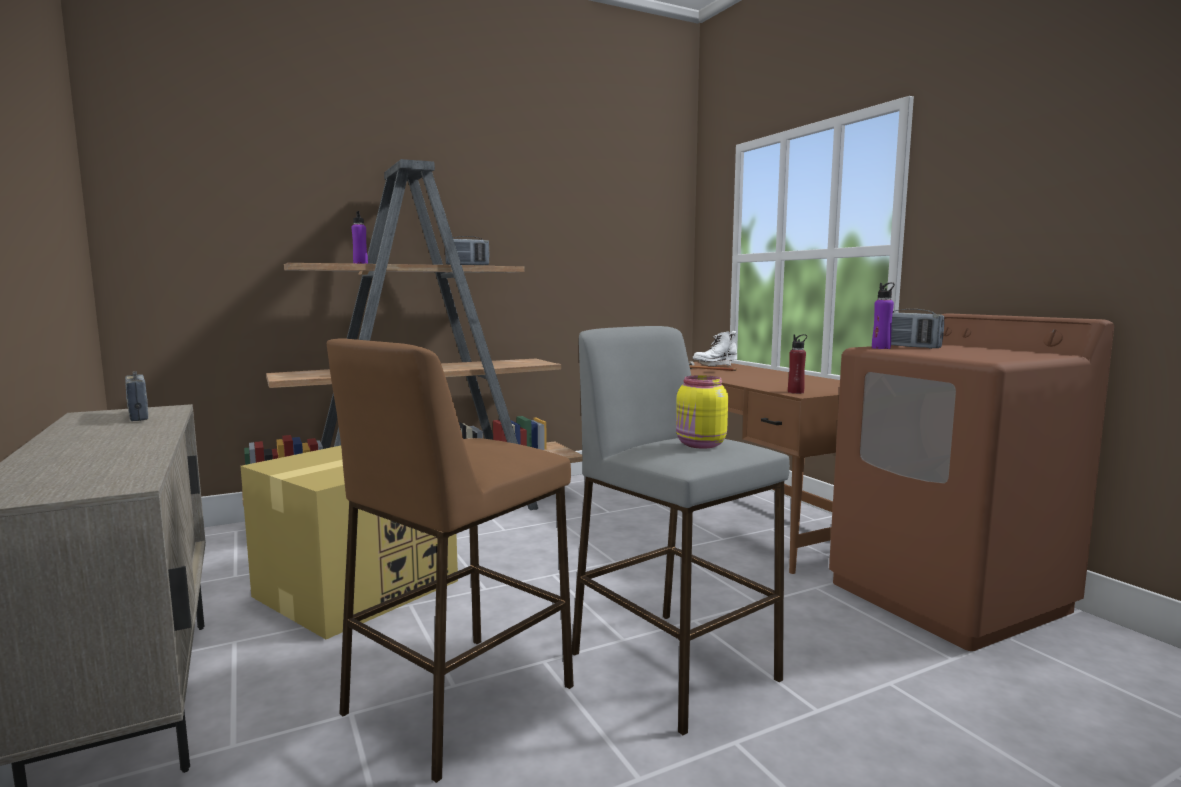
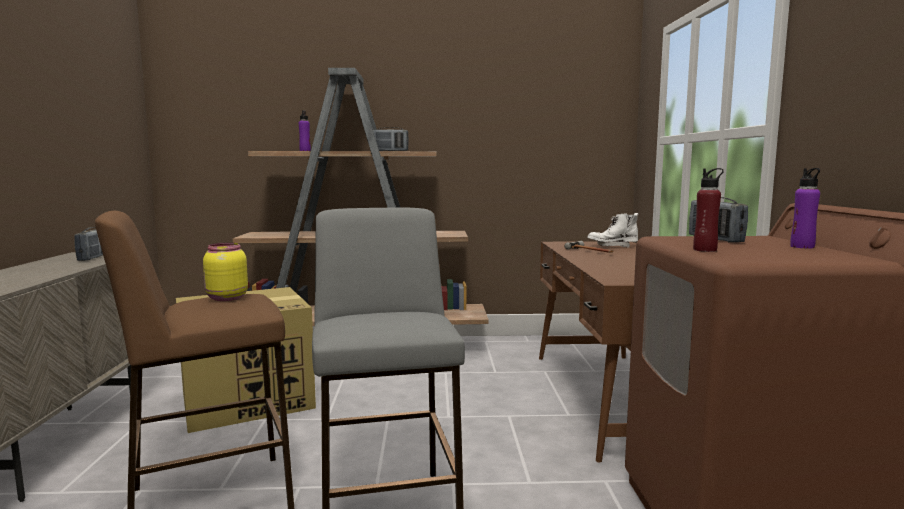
camera: 25 degrees right, 0 degrees up
yellow jar [676,375,728,449] -> yellow jar moved to [203,243,248,301]
red bottle [788,334,807,394] -> red bottle moved to [693,168,724,252]
purple bottle [872,282,895,349] -> purple bottle moved to [790,168,820,249]

